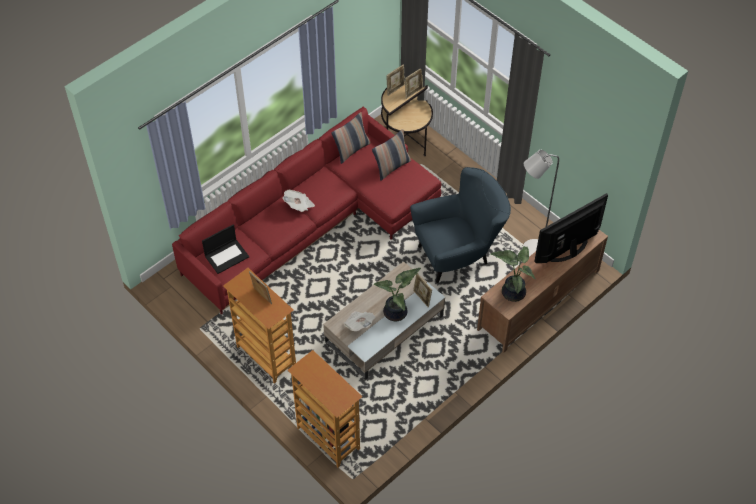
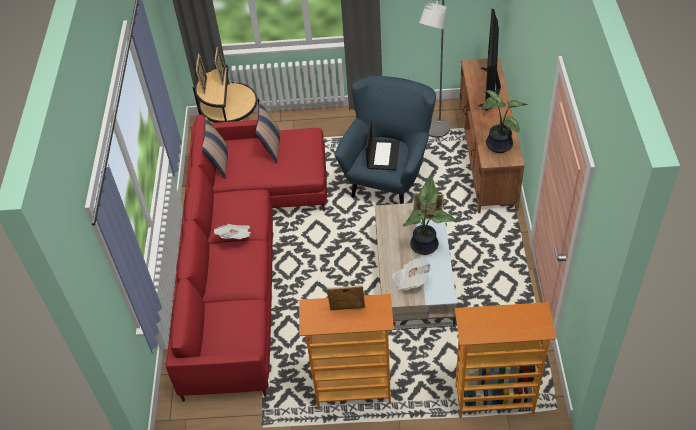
camera: 45 degrees left, 5 degrees down
laptop [202,224,249,274] -> laptop moved to [366,120,400,170]

